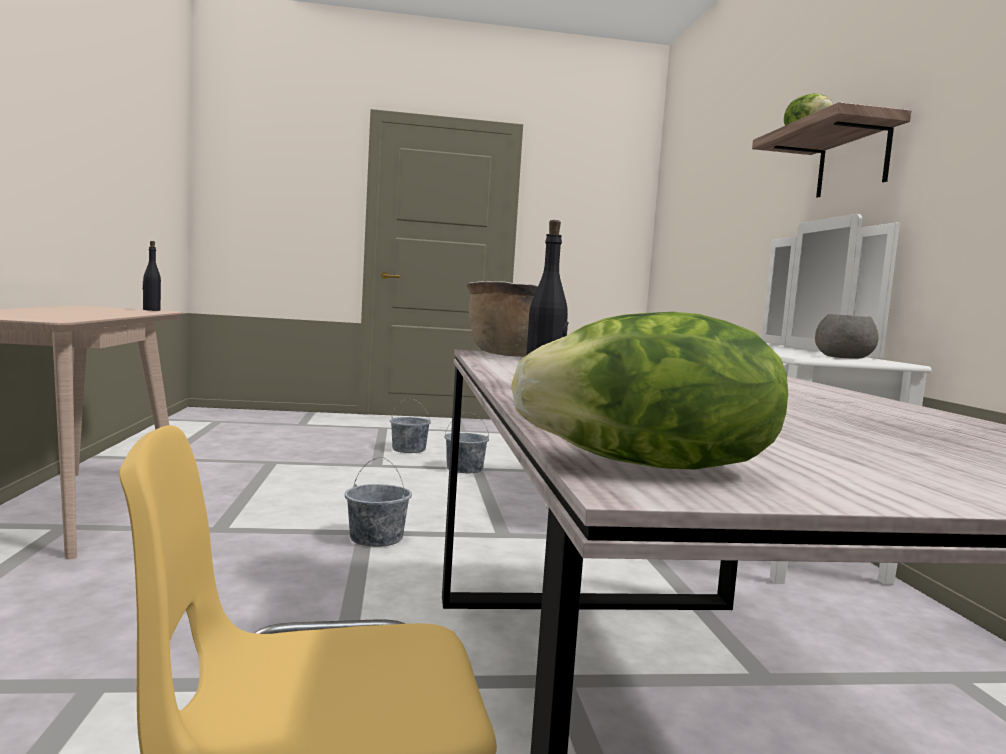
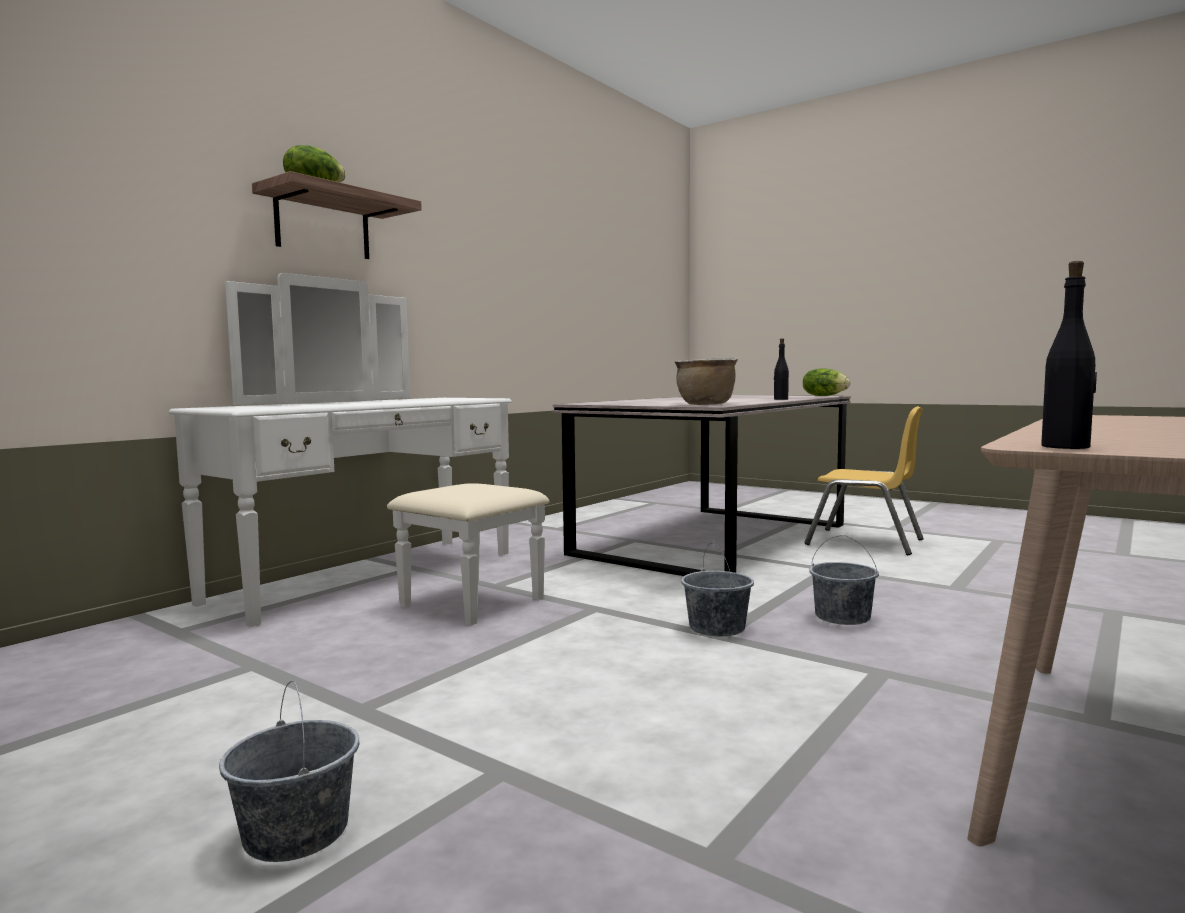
camera: 135 degrees left, 0 degrees up
grey bucket [444,412,489,473] -> grey bucket moved to [809,535,879,625]
grey bowl [815,314,879,359] -> none

